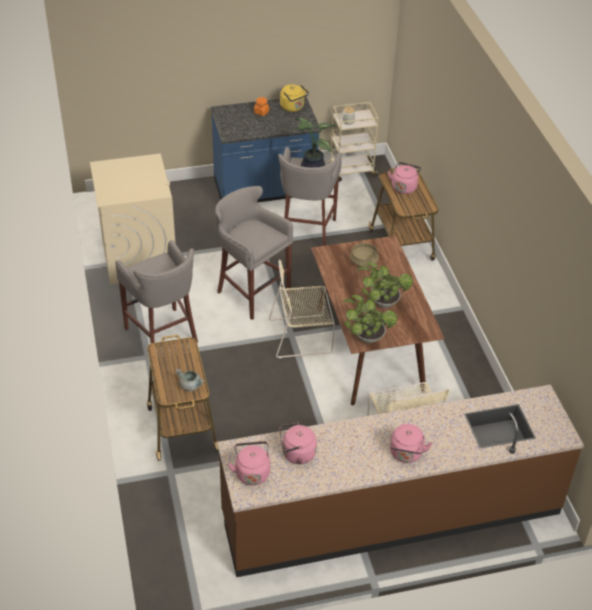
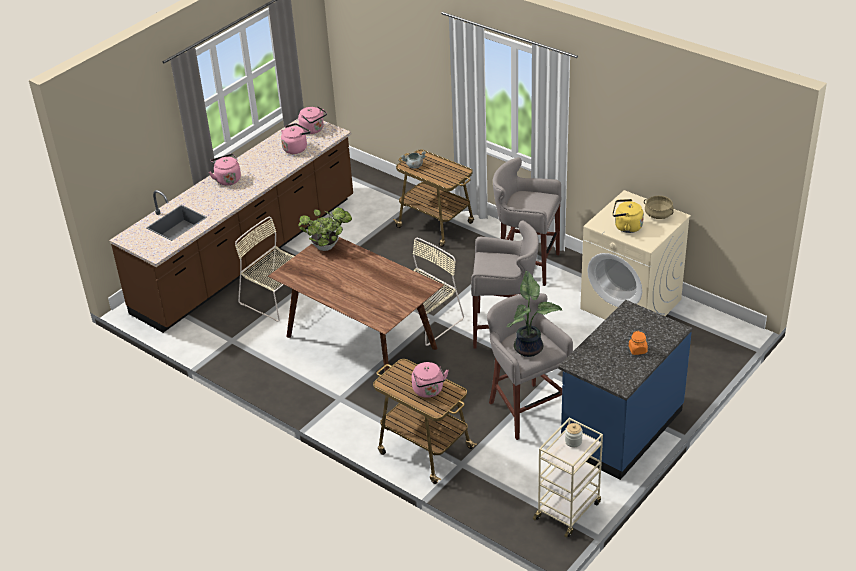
camera: 145 degrees right, 5 degrees down
yellow kettle [280,84,309,112] -> yellow kettle moved to [612,199,644,233]
beige cooking pot [350,242,379,268] -> beige cooking pot moved to [644,196,674,219]
potted plant [357,262,413,308] -> none

